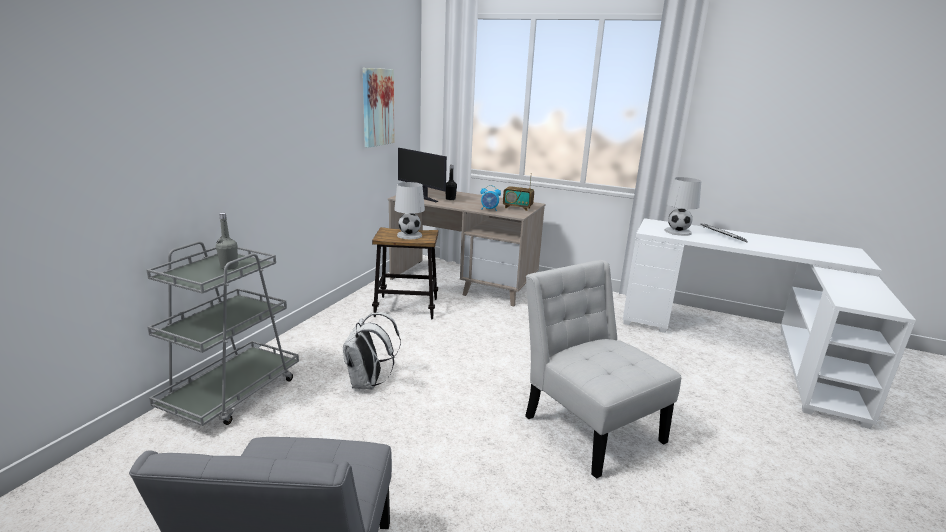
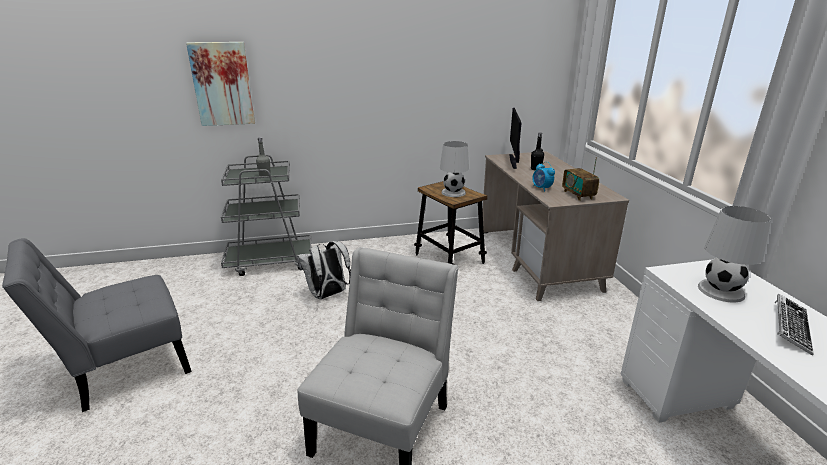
camera: 55 degrees right, 5 degrees up
picture [363,68,394,148] -> picture moved to [186,42,255,126]

